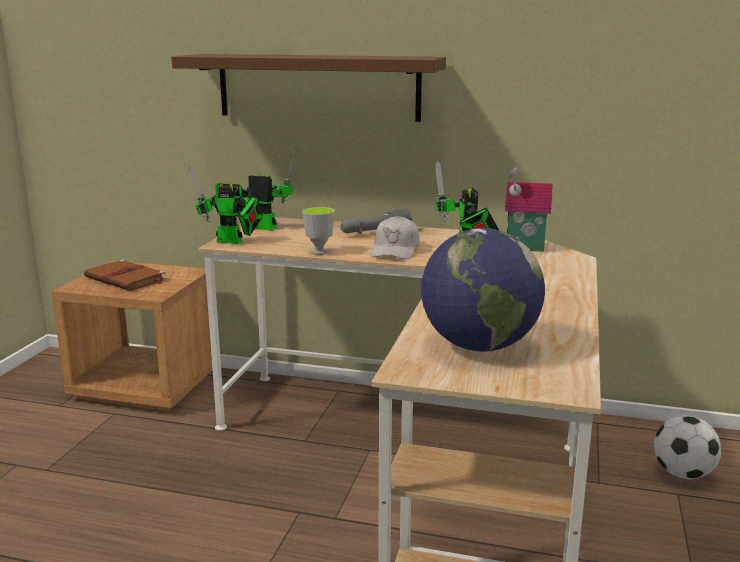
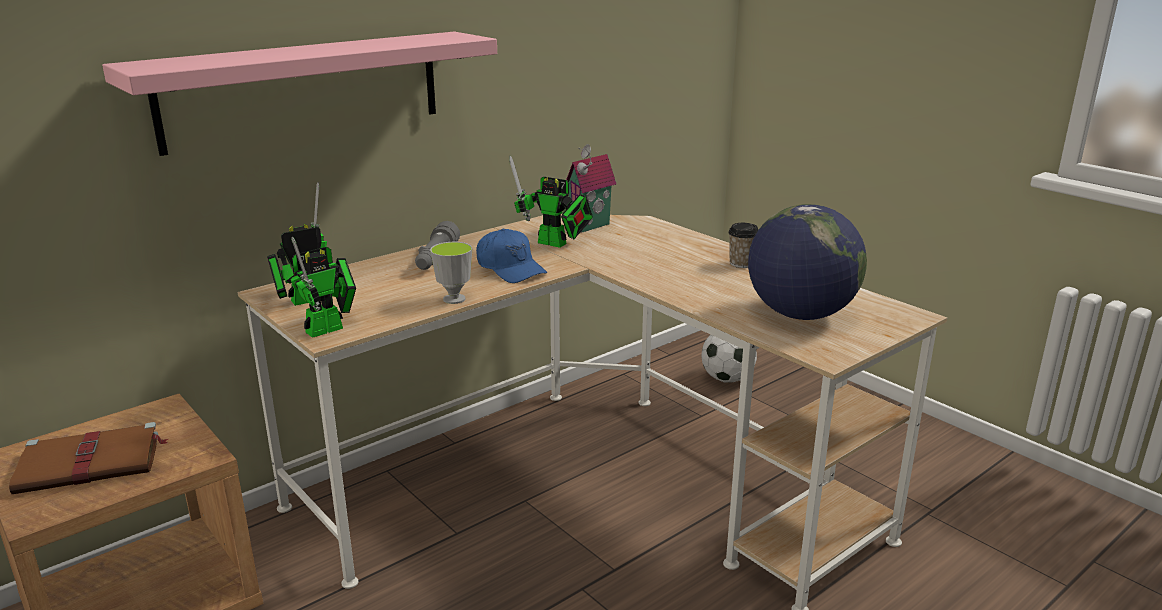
camera: 55 degrees left, 5 degrees up
brown shelf [171,54,446,122] -> pink shelf [102,32,497,156]
white cap [371,216,420,259] -> blue cap [476,229,547,283]
none -> cup [728,223,759,268]

